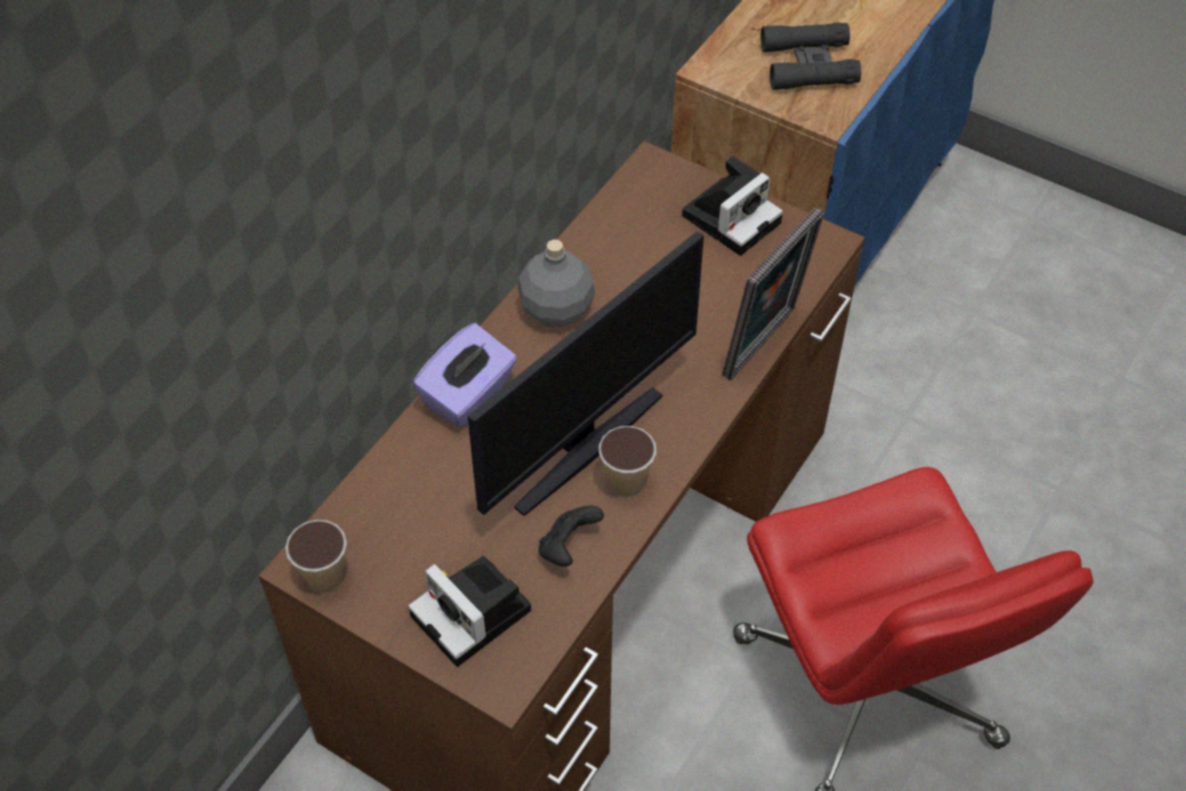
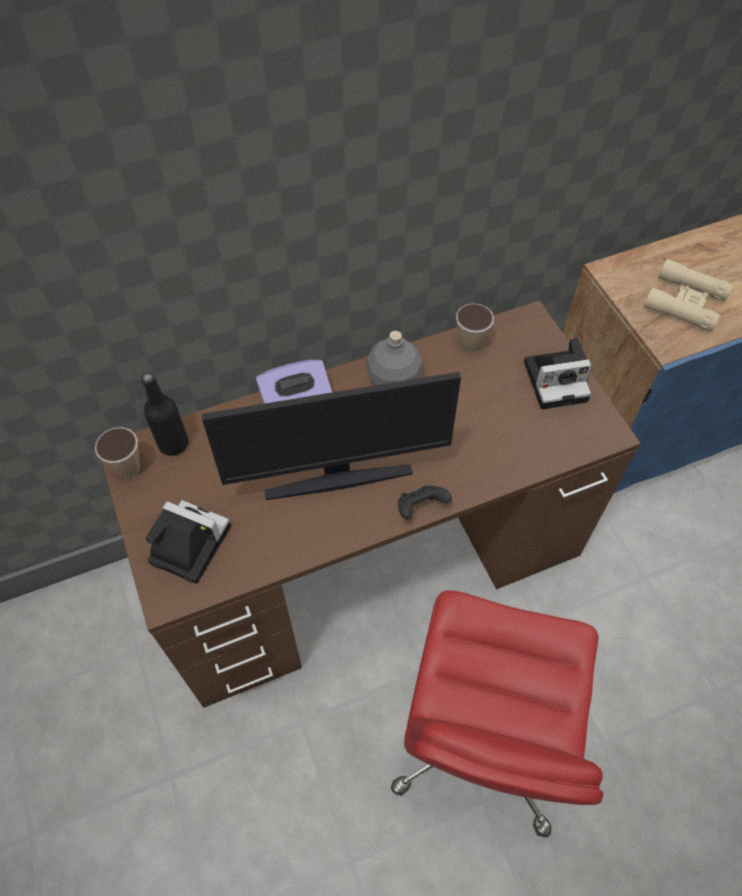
camera: 35 degrees right, 5 degrees up
camera [408,556,531,667] -> camera turned 120 degrees clockwise [146,500,231,584]
black game controller [539,505,604,567] -> black game controller moved to [398,485,452,520]
cup [599,426,656,497] -> cup moved to [456,303,494,353]
picture frame [722,207,825,380] -> none
black binoculars [761,22,861,90] -> beige binoculars [643,259,733,331]
none -> black bottle [141,373,189,456]

